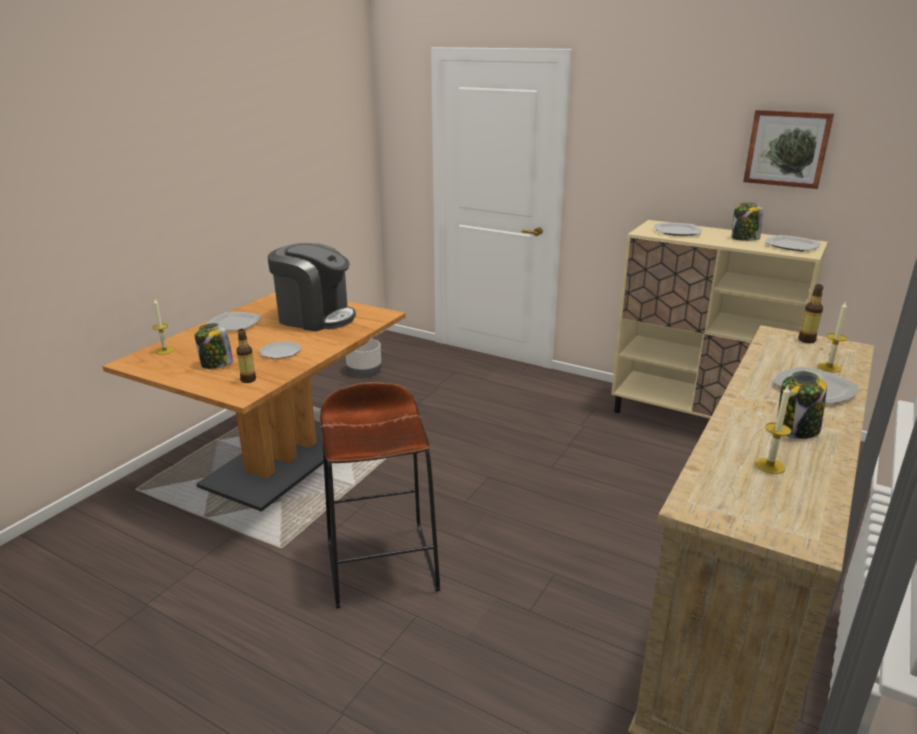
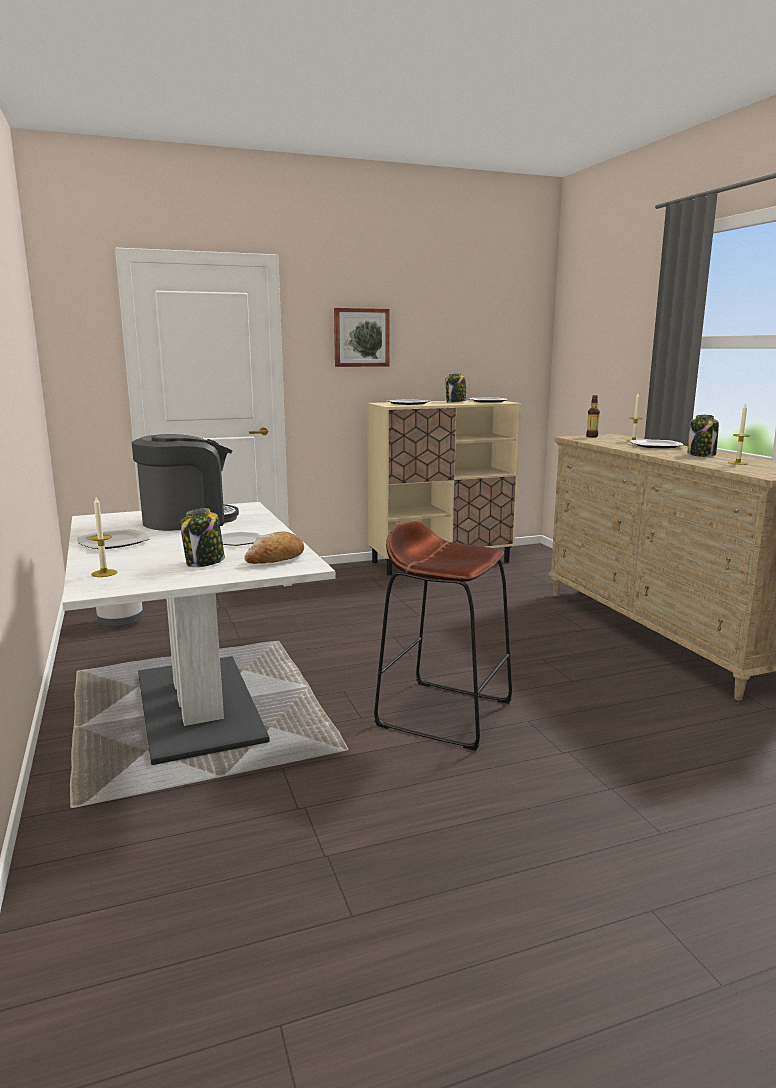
camera: 50 degrees left, 10 degrees down
brown dining table [103,292,406,512] -> white dining table [62,502,335,765]
bottle [237,329,256,383] -> bread [244,531,304,564]
picture [743,110,834,189] -> picture moved to [334,308,390,367]

